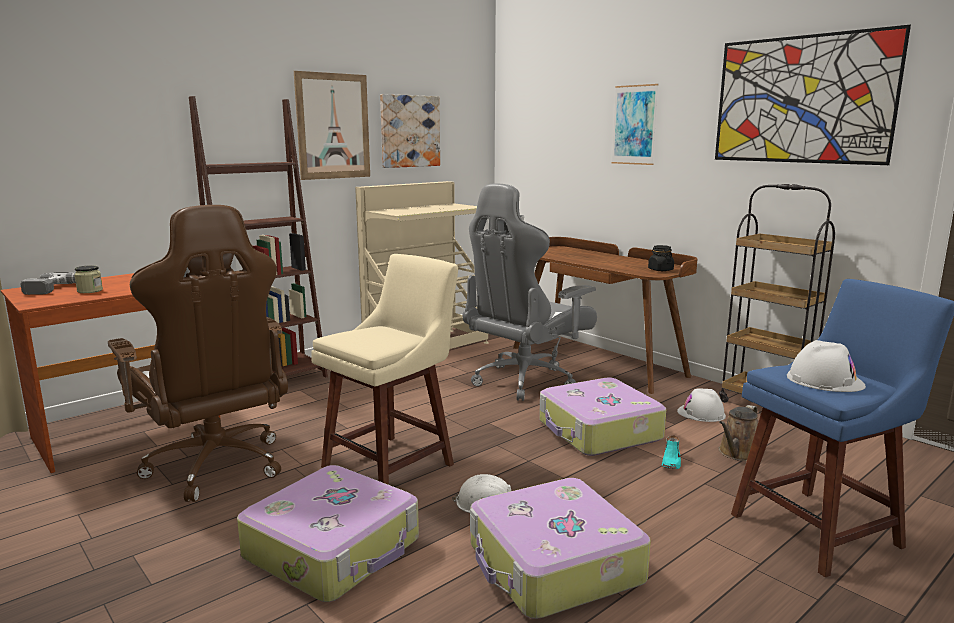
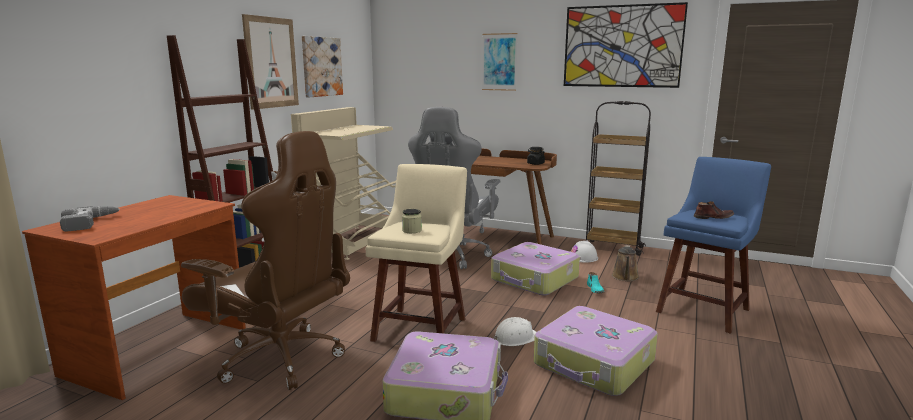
camera: 25 degrees left, 0 degrees up
jar [74,265,103,293] -> jar moved to [402,209,422,233]
white hard hat [787,340,866,392] -> brown shoe [694,201,734,219]

